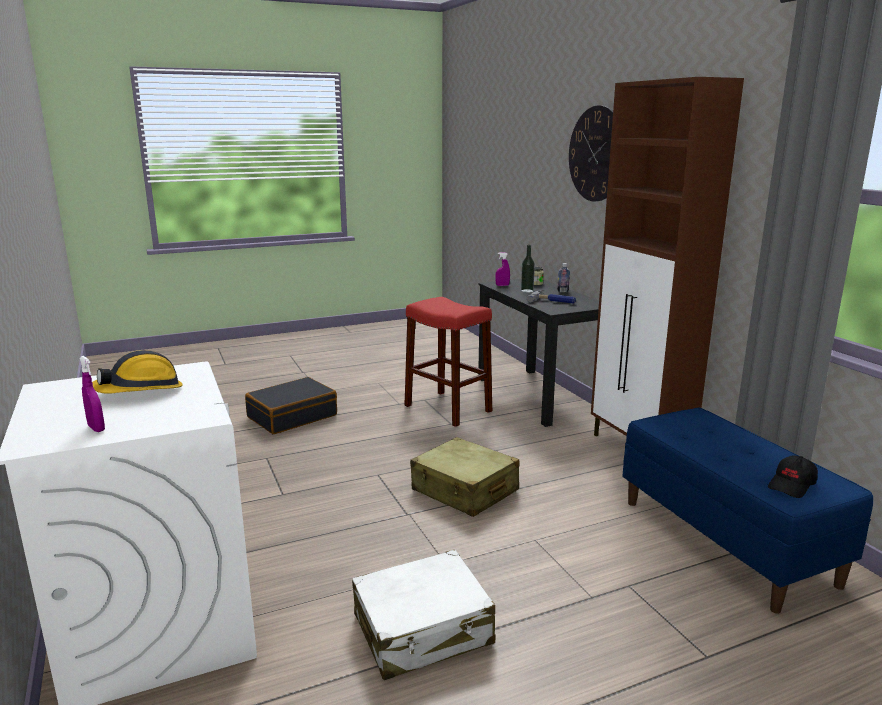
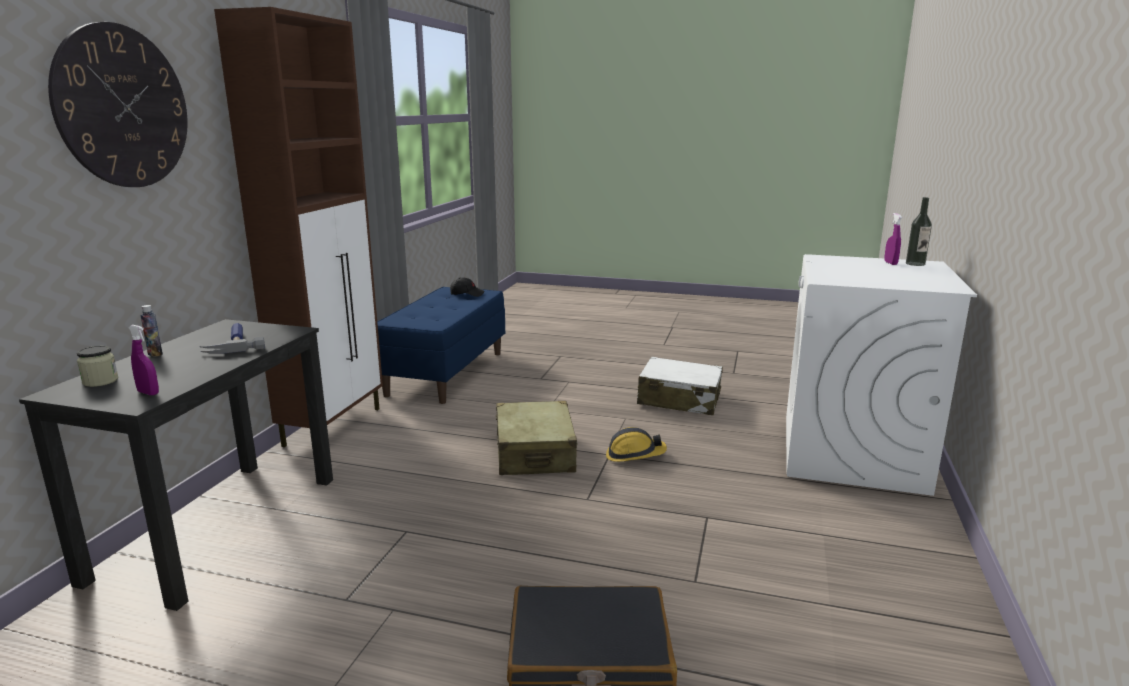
camera: 140 degrees left, 0 degrees up
hard hat [92,350,183,394] -> hard hat moved to [606,427,667,462]
red stool [404,297,492,427] -> none
bottle [521,245,535,292] -> bottle moved to [906,197,932,266]

